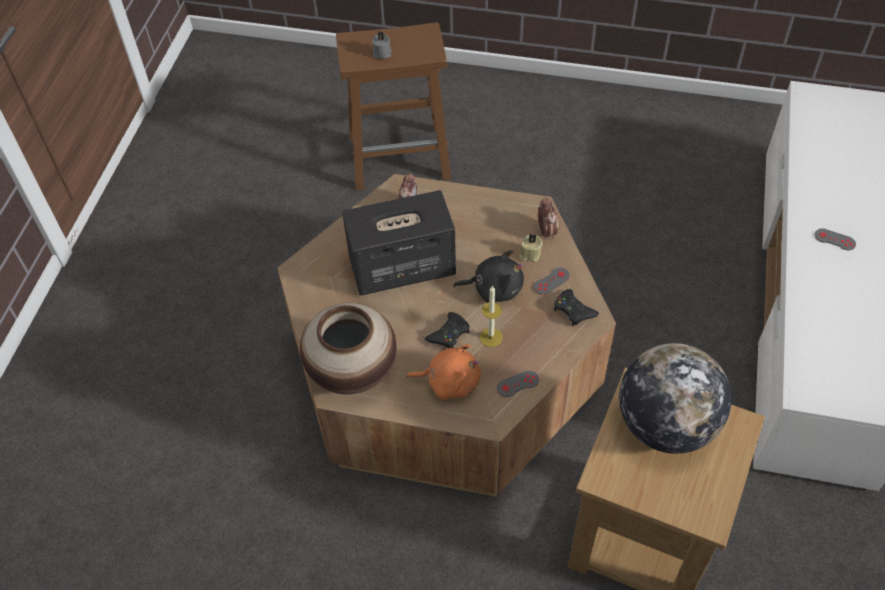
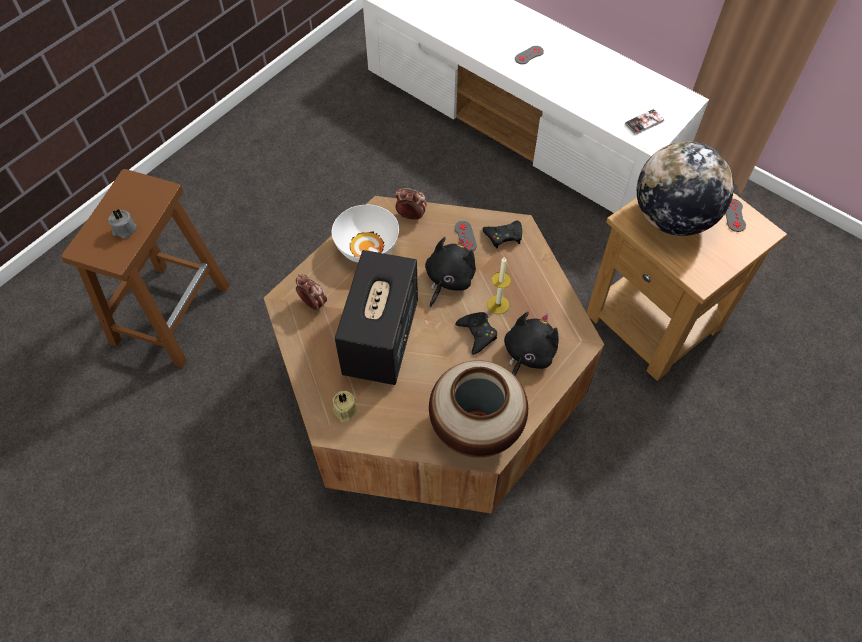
camera: 65 degrees left, 5 degrees up
orange plush toy [406,344,481,400] -> black plush toy [504,312,559,376]
grey game controller [497,371,539,397] -> grey game controller moved to [726,199,746,232]
beige candle [519,234,543,262] -> beige candle moved to [333,391,357,423]
none -> white bowl [332,205,399,262]
none -> phone [625,109,664,135]

